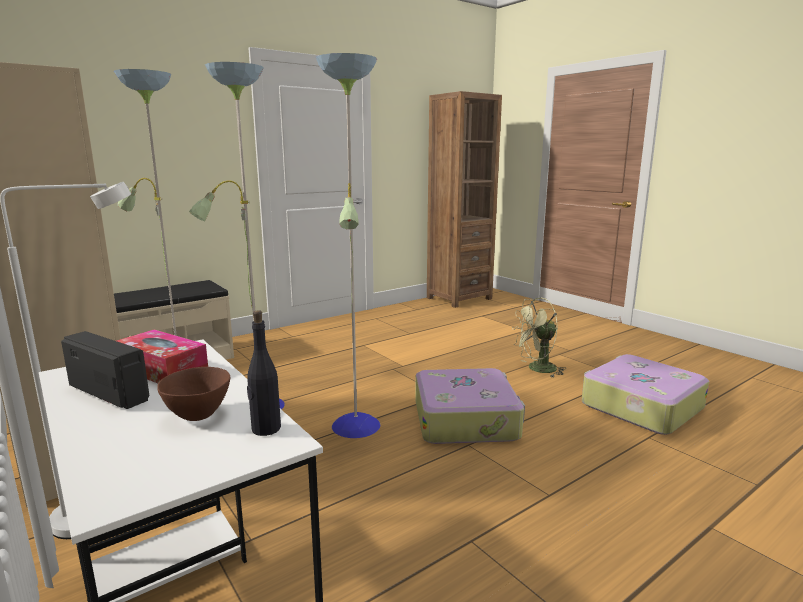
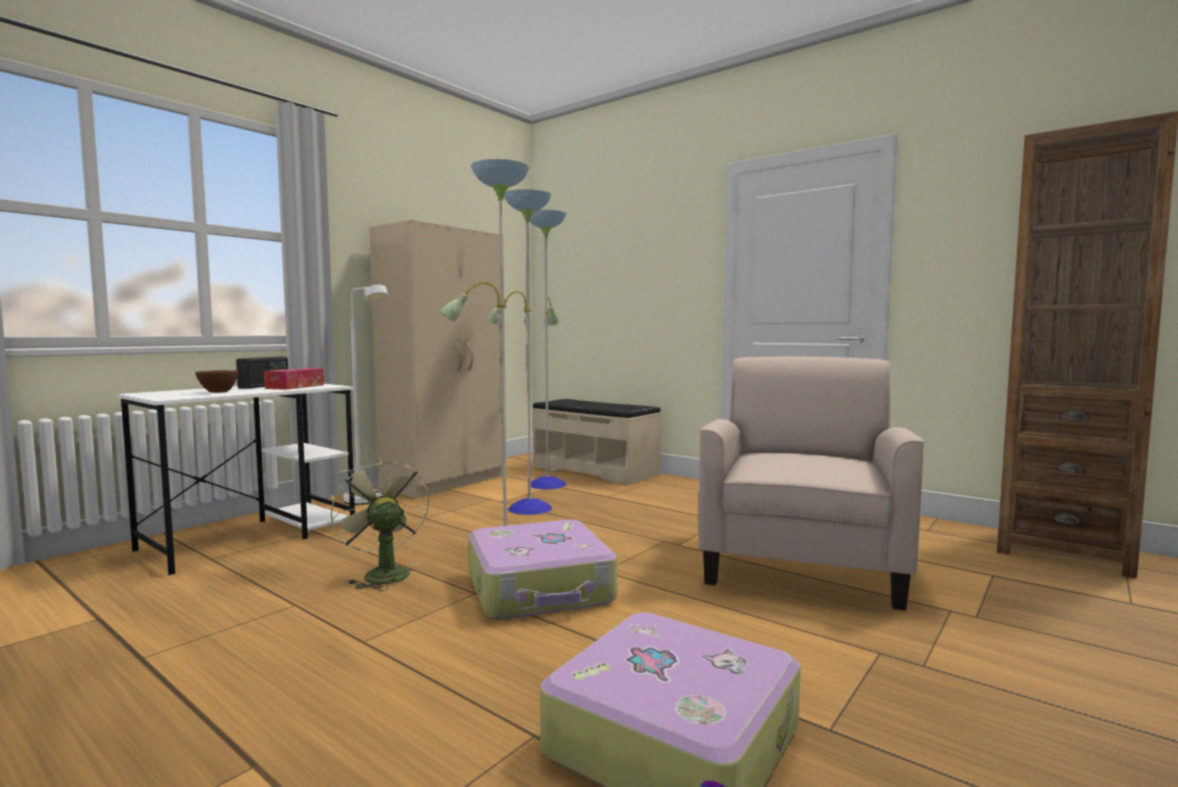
camera: 75 degrees right, 10 degrees down
black bottle [247,310,281,436] -> none
green fan [512,298,566,377] -> green fan moved to [331,458,429,591]
none -> beige armchair [698,357,925,611]

